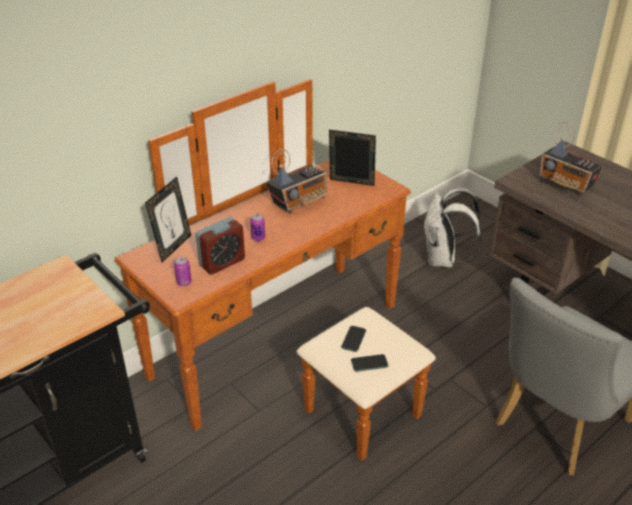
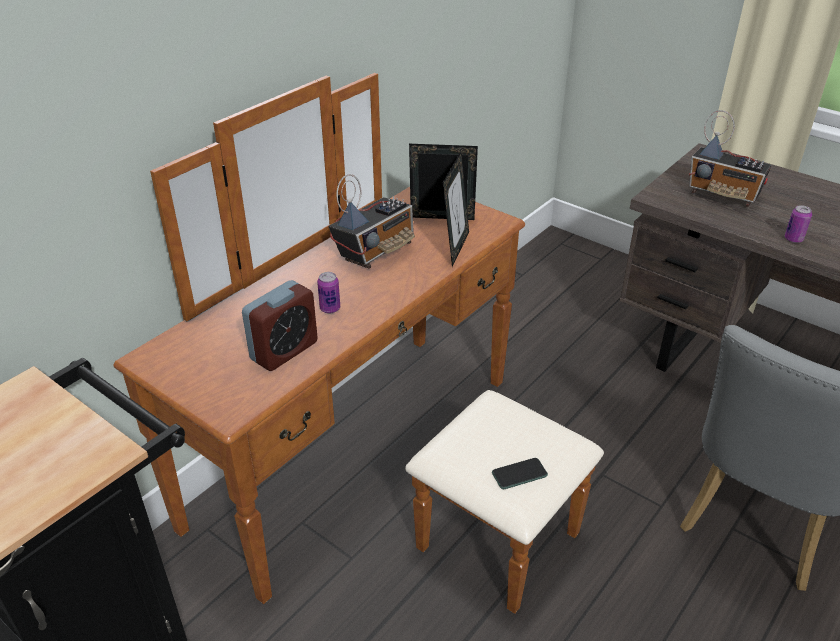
camera: 10 degrees left, 0 degrees up
picture frame [145,177,191,262] -> picture frame moved to [443,152,469,267]
can [174,257,192,286] -> can moved to [785,205,812,243]
phone [341,326,366,352] -> none
white backpack [424,188,481,268] -> none

